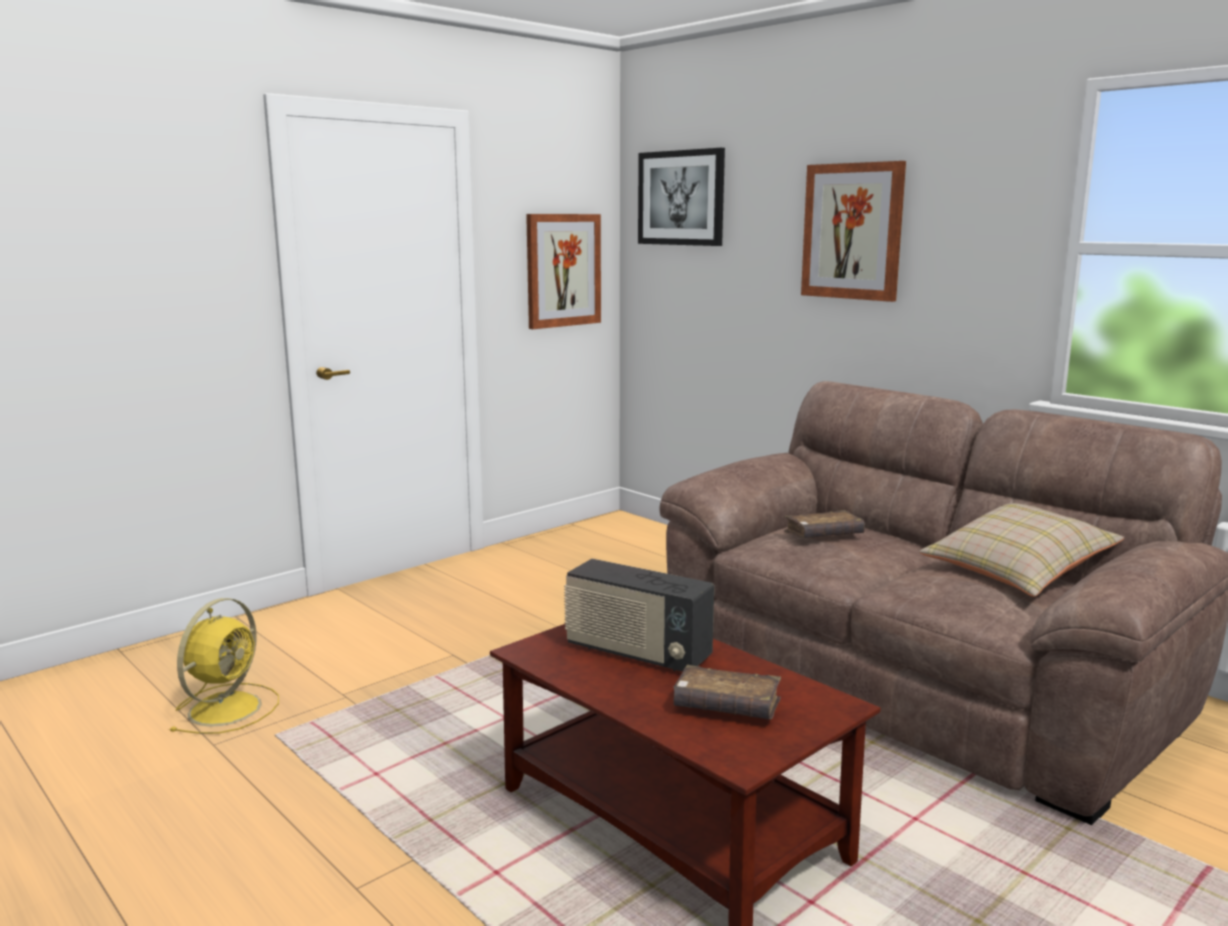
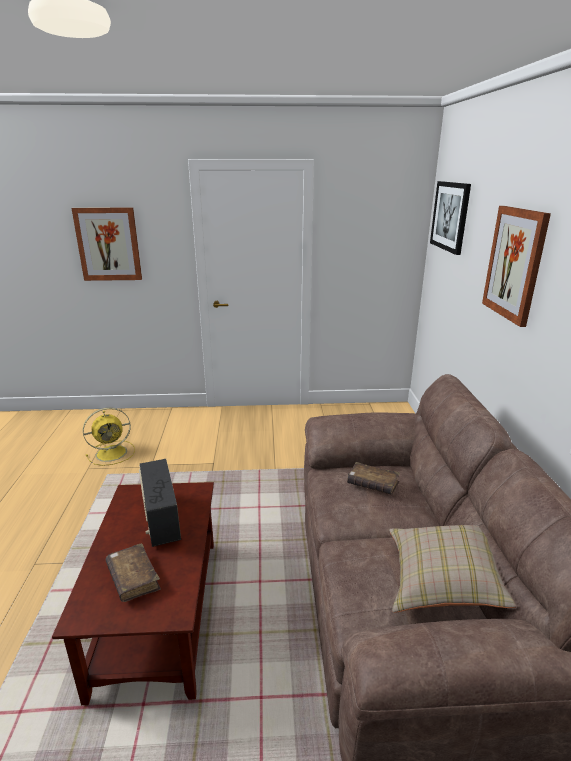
camera: 40 degrees right, 10 degrees up
picture [526,214,601,329] -> picture moved to [72,207,142,281]

